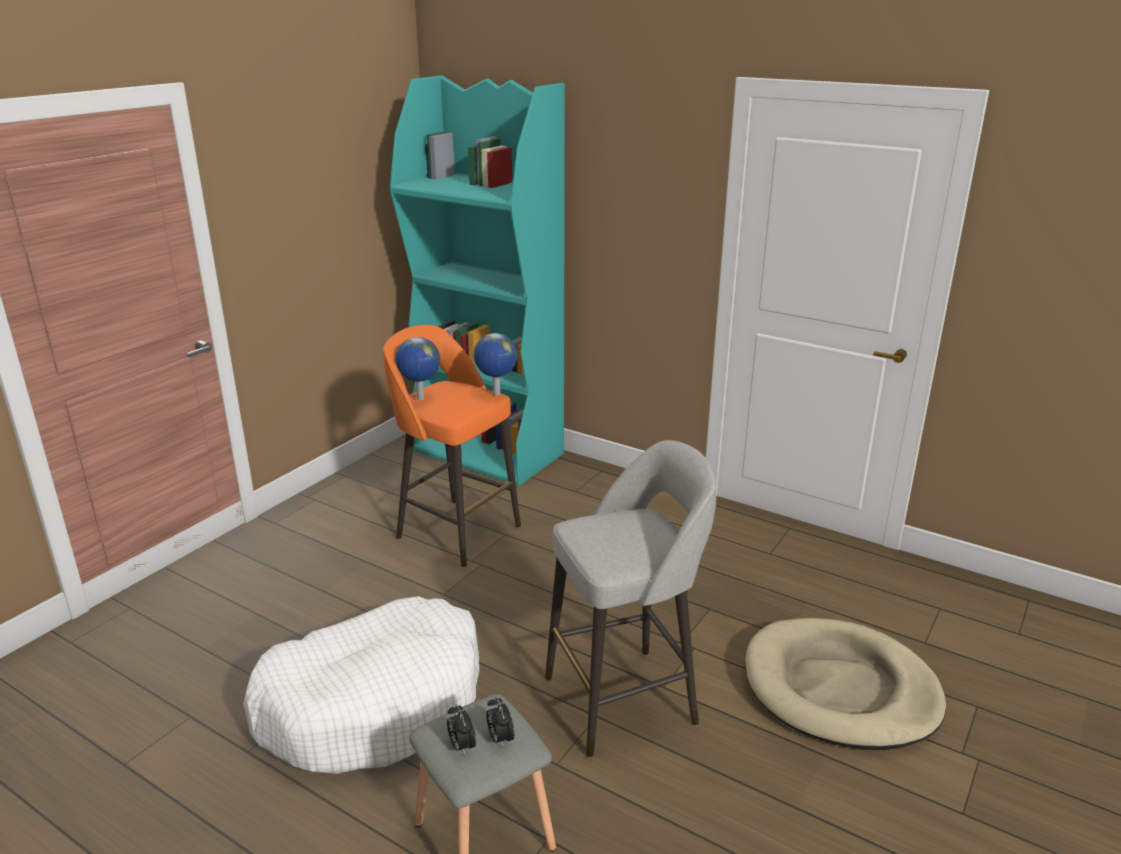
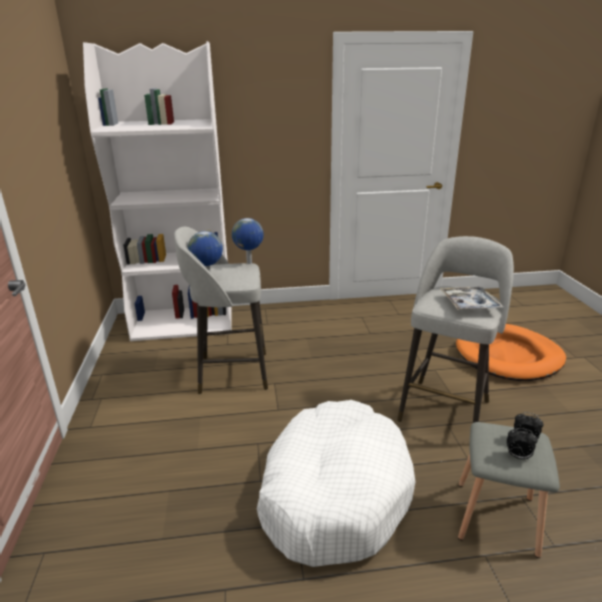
camera: 40 degrees left, 0 degrees up
orange stool [383,325,521,567] -> grey stool [174,227,268,394]
turquoise bookcase [390,76,565,486] -> white bookcase [83,41,232,341]
beige dog bed [745,618,946,750] -> orange dog bed [456,324,566,381]
none -> tray [440,287,503,310]

